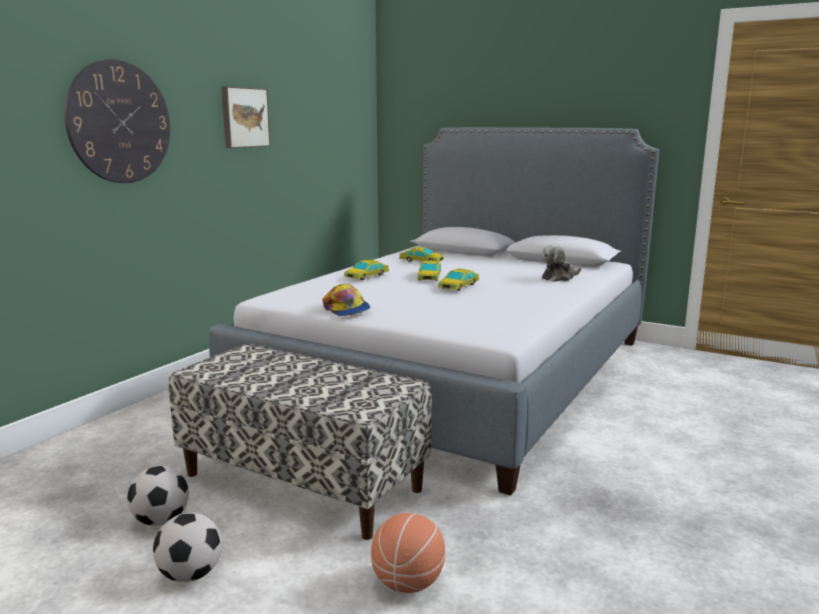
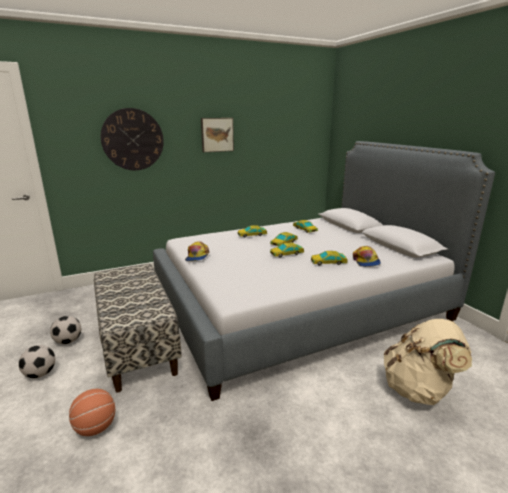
camera: 35 degrees right, 5 degrees up
plush toy [542,245,581,282] -> cap [353,246,381,267]
none -> toy car [311,251,348,265]
none -> beige backpack [384,319,472,405]

